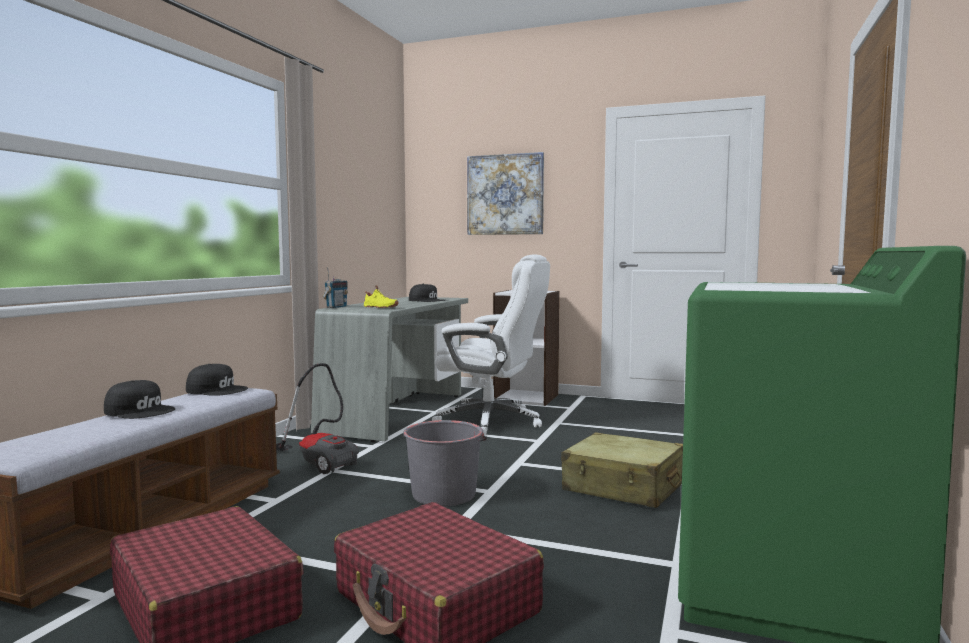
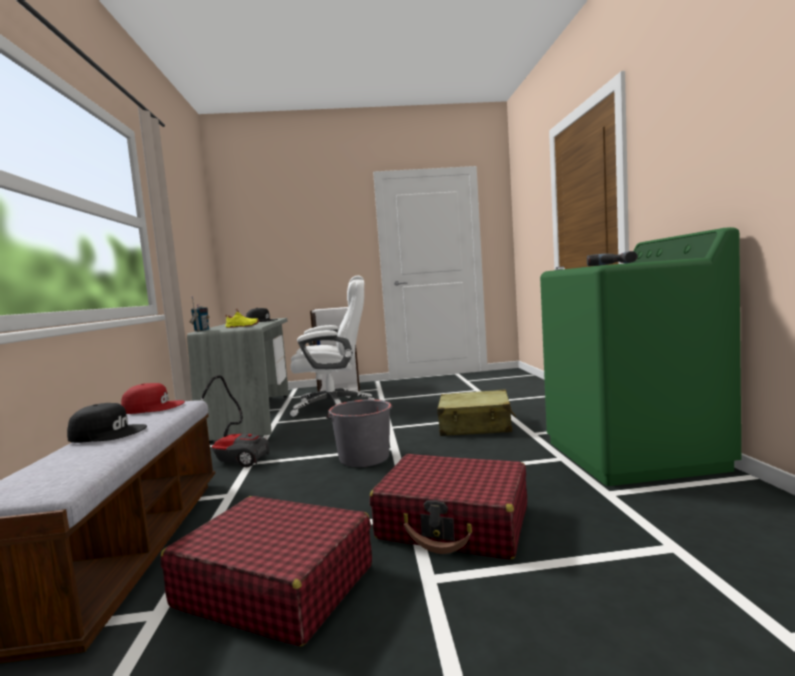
camera: 25 degrees left, 0 degrees up
black cap [186,364,248,396] -> red cap [121,383,185,414]
picture [467,152,544,235] -> none
none -> power drill [587,251,638,266]

